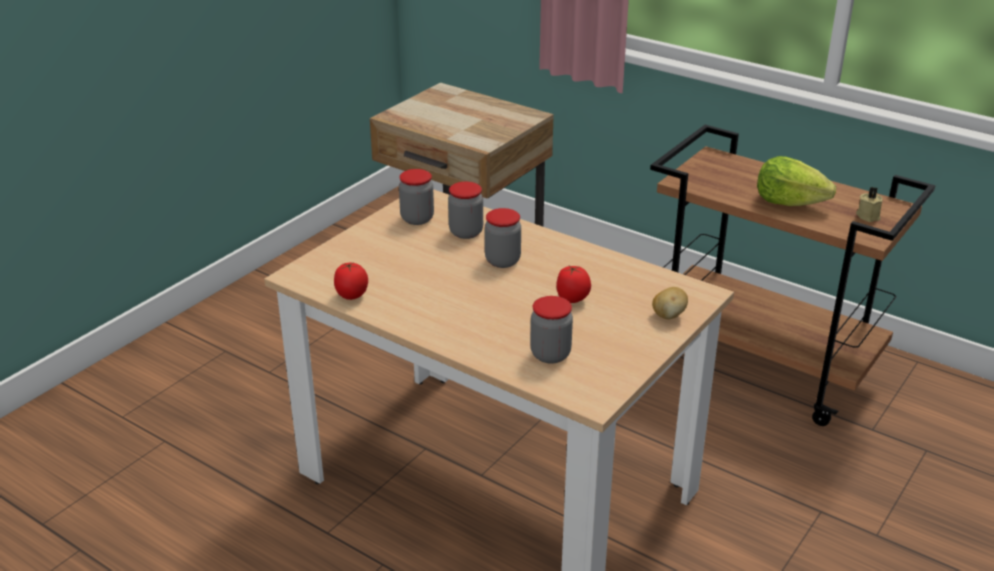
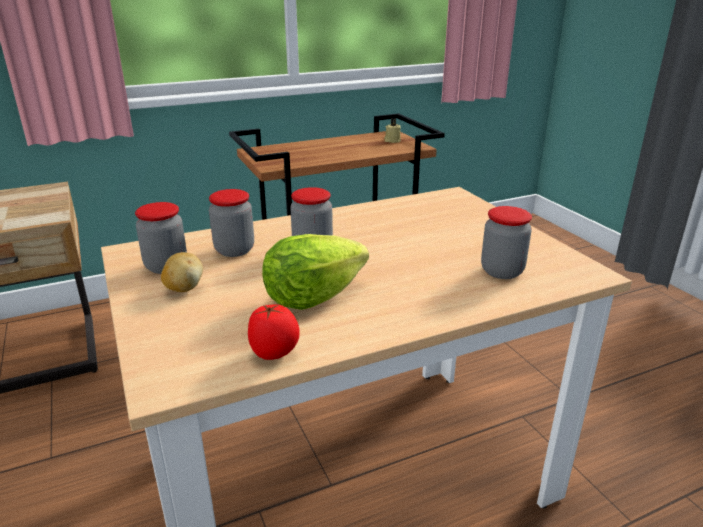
camera: 60 degrees left, 5 degrees down
tomato [556,266,591,303] -> none
potato [652,287,688,319] -> potato moved to [161,252,203,292]
lettuce [757,156,836,206] -> lettuce moved to [262,234,369,310]

